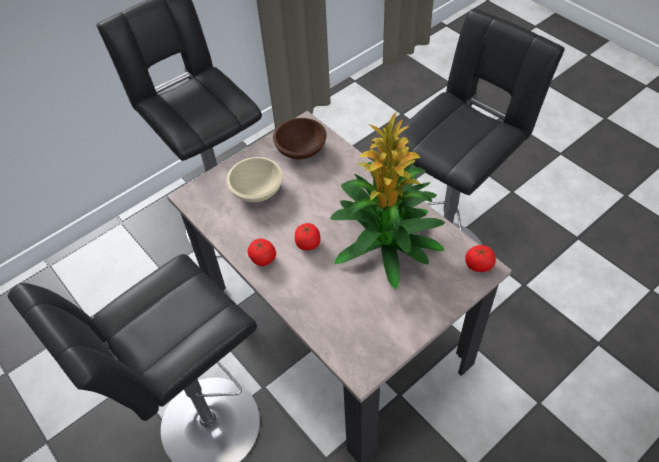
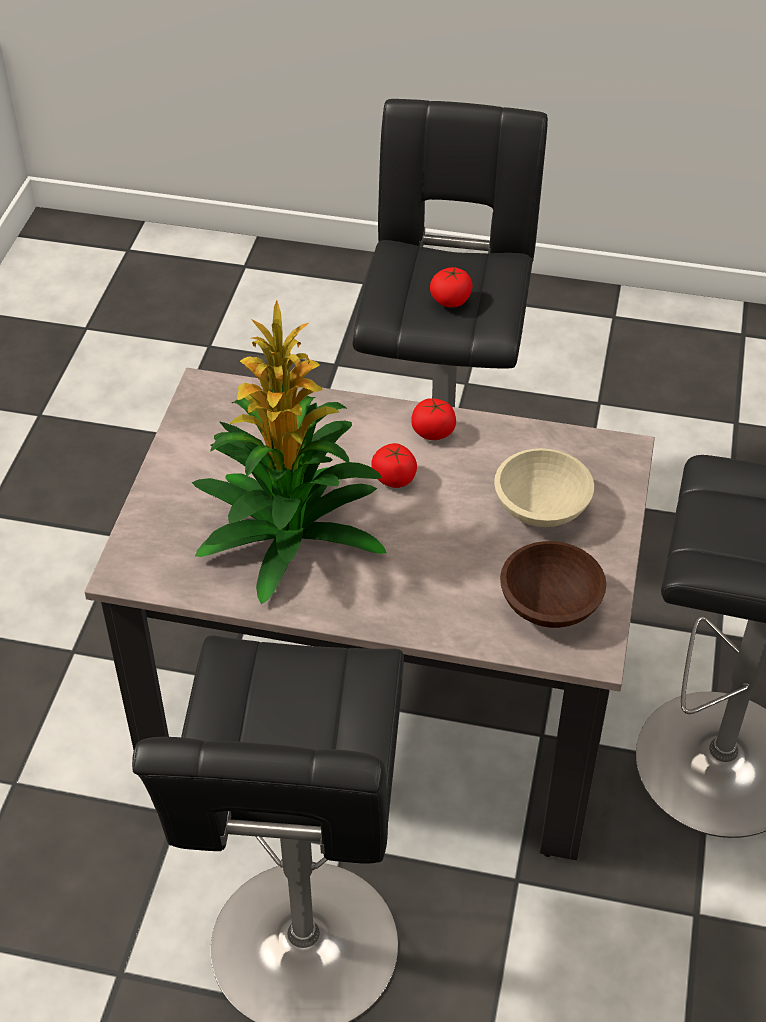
camera: 140 degrees right, 5 degrees down
tomato [465,245,496,272] -> tomato moved to [430,267,473,308]

